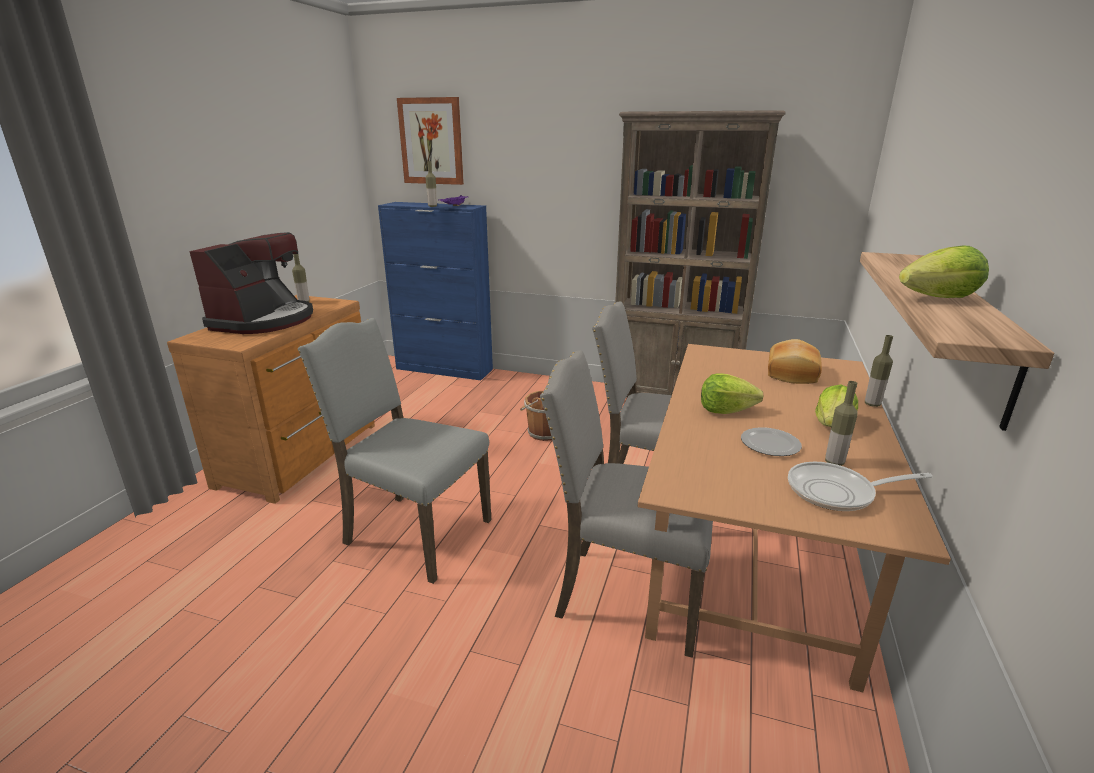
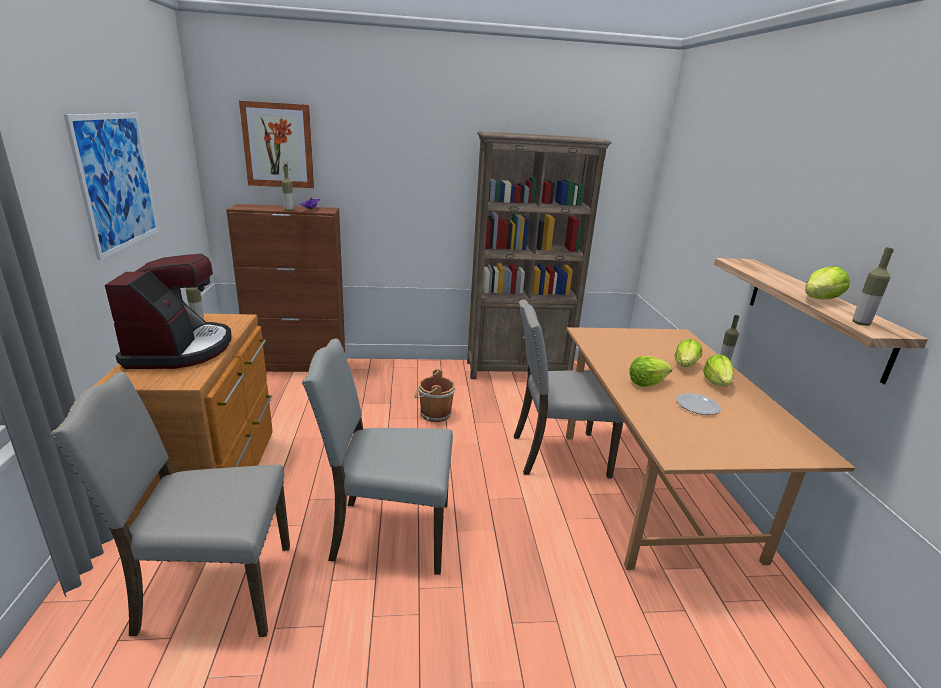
camera: 25 degrees left, 0 degrees up
blue cabinet [378,202,493,380] -> brown cabinet [226,204,345,372]
grey chair [540,351,713,658] -> grey chair moved to [50,372,290,637]
bread [768,339,822,384] -> none
frying pan [788,462,933,511] -> none
bottle [825,381,857,466] -> bottle moved to [853,247,894,326]
none -> picture [64,113,159,260]
none -> lettuce [674,339,702,367]

